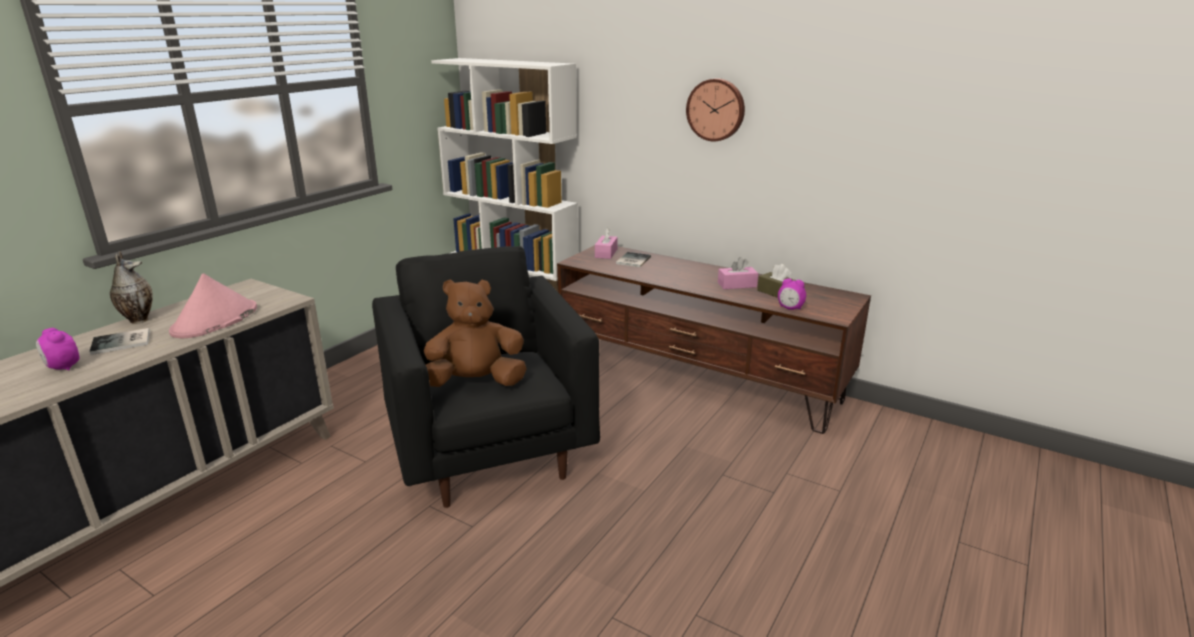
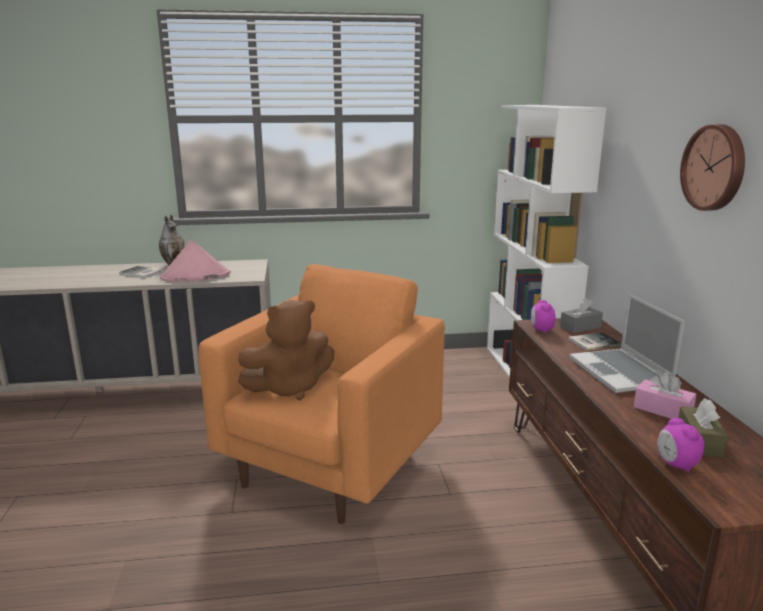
camera: 50 degrees right, 5 degrees down
alarm clock [36,328,80,371] -> alarm clock moved to [531,300,555,333]
black armchair [372,246,600,508] -> orange armchair [198,264,445,524]
brown plush toy [424,279,527,387] -> brown plush toy turned 120 degrees clockwise [238,300,334,400]
pink tissue box [595,228,618,259] -> grey tissue box [560,298,603,333]
none -> laptop [569,294,685,393]

